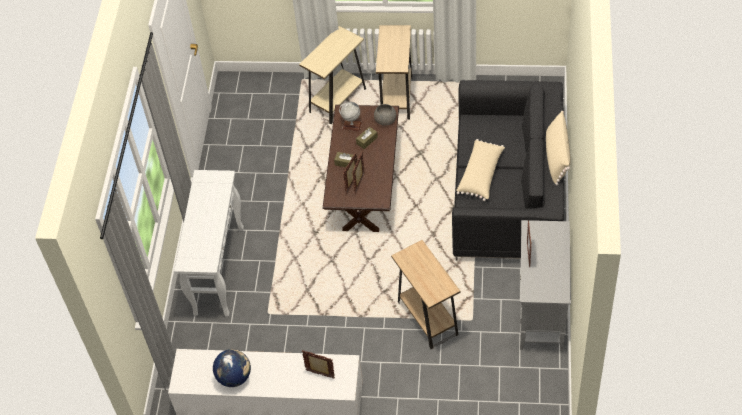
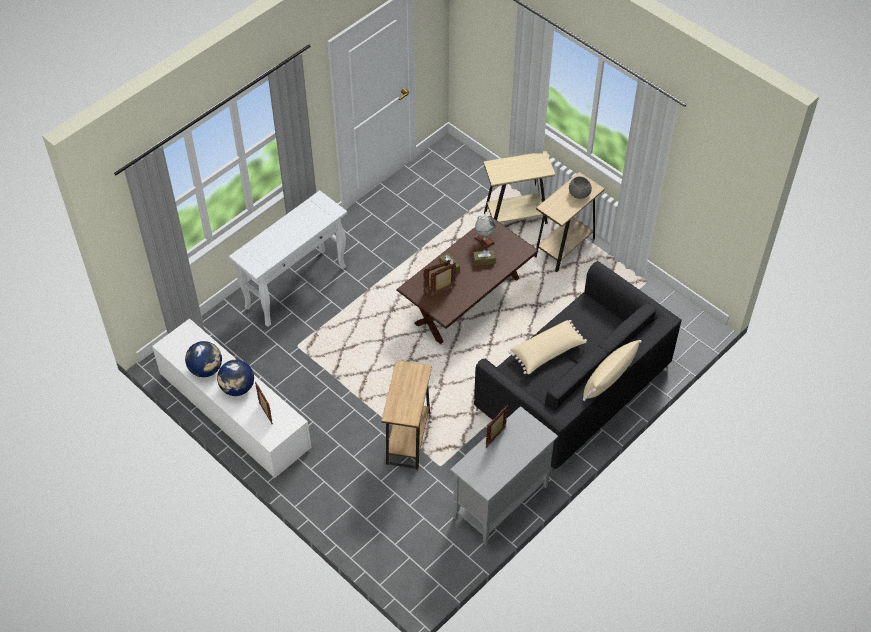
camera: 35 degrees right, 0 degrees up
grey bowl [374,104,396,126] -> grey bowl moved to [569,176,592,199]
none -> globe [217,360,254,396]

